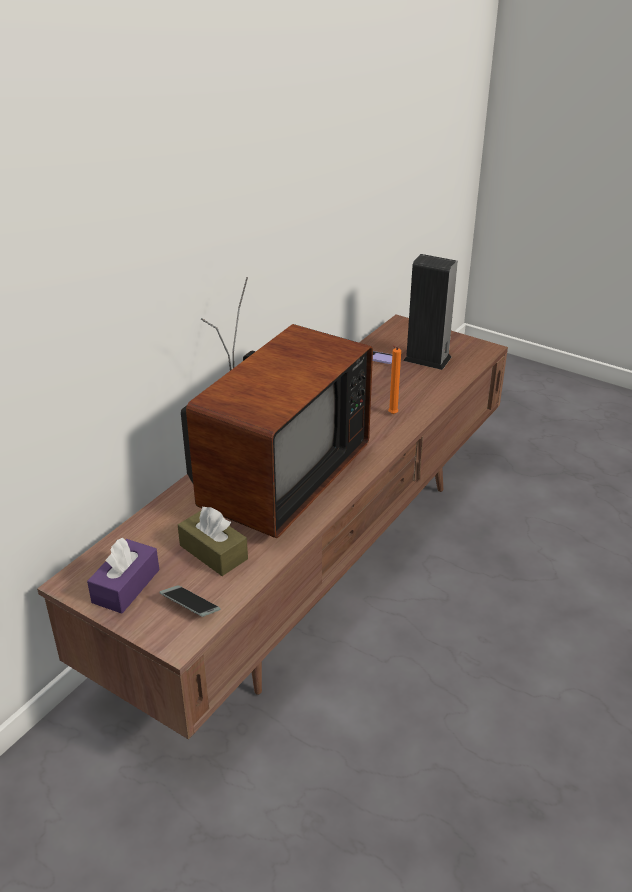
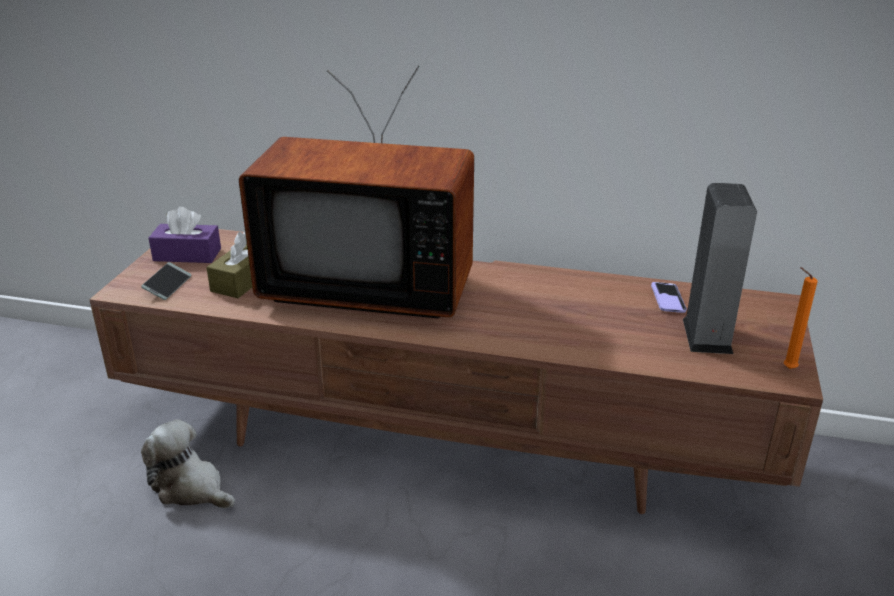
camera: 70 degrees right, 5 degrees down
orange candle [388,346,401,414] -> orange candle moved to [783,267,818,369]
none -> plush toy [141,419,235,508]

